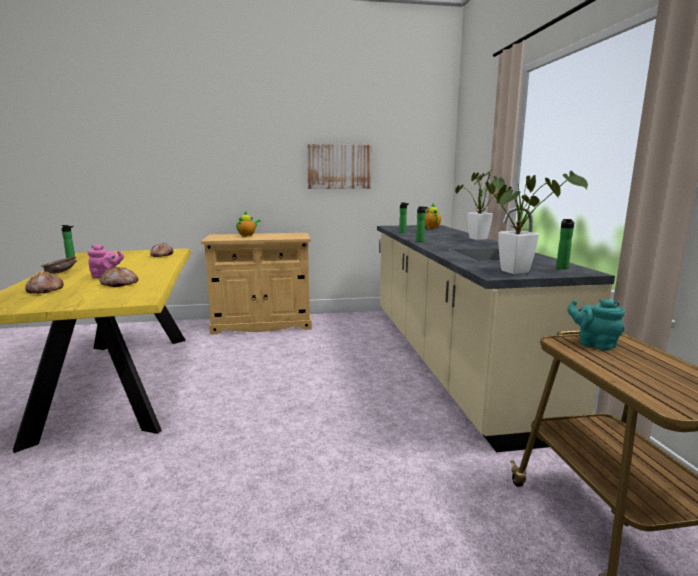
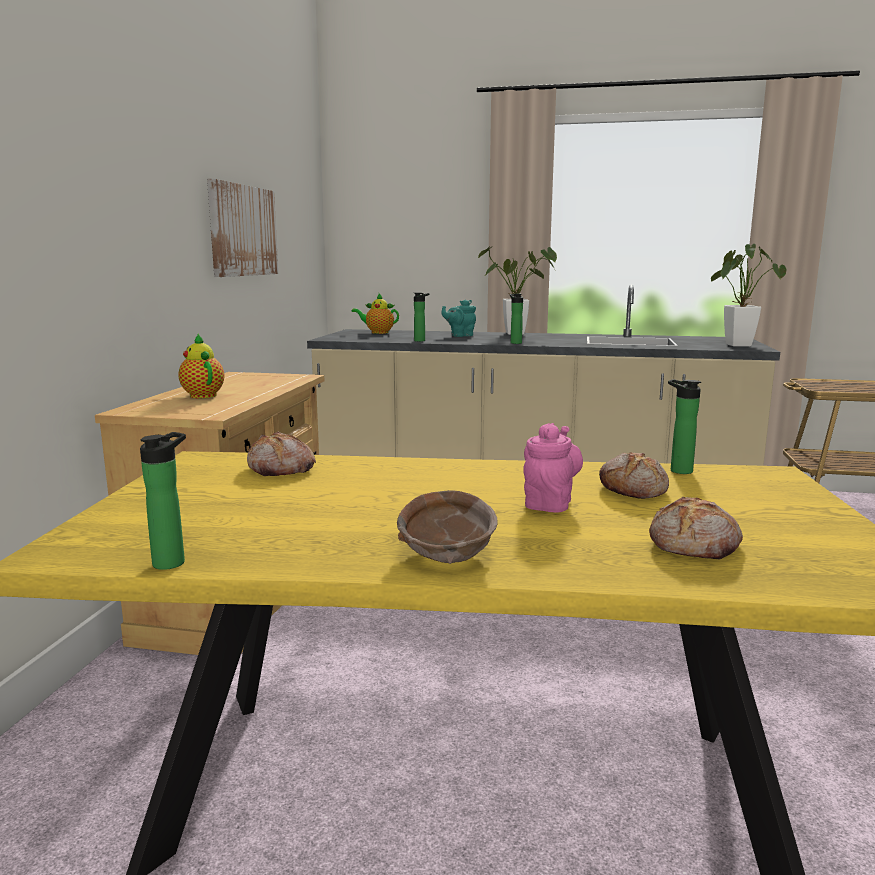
camera: 70 degrees left, 0 degrees up
bottle [556,219,574,269] -> bottle moved to [668,379,701,474]
turquoise teapot [567,299,625,351] -> turquoise teapot moved to [441,299,476,337]

